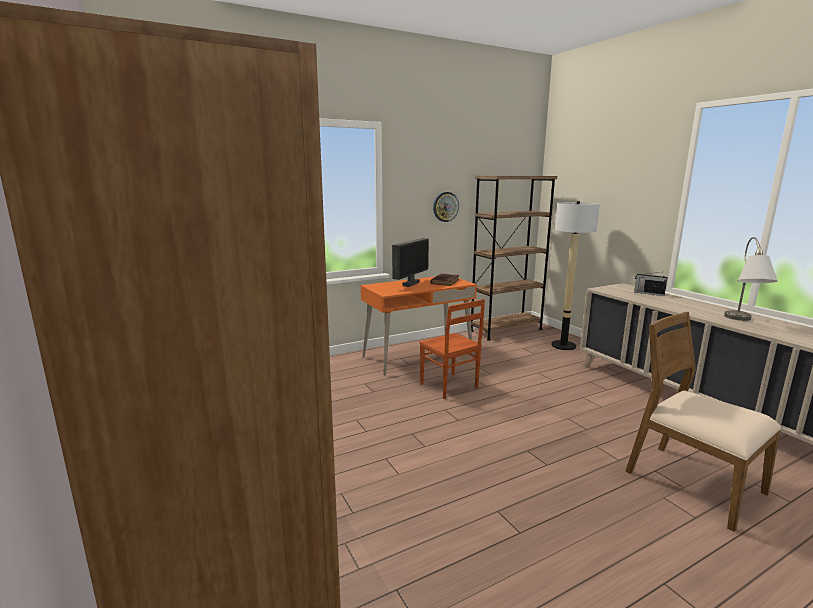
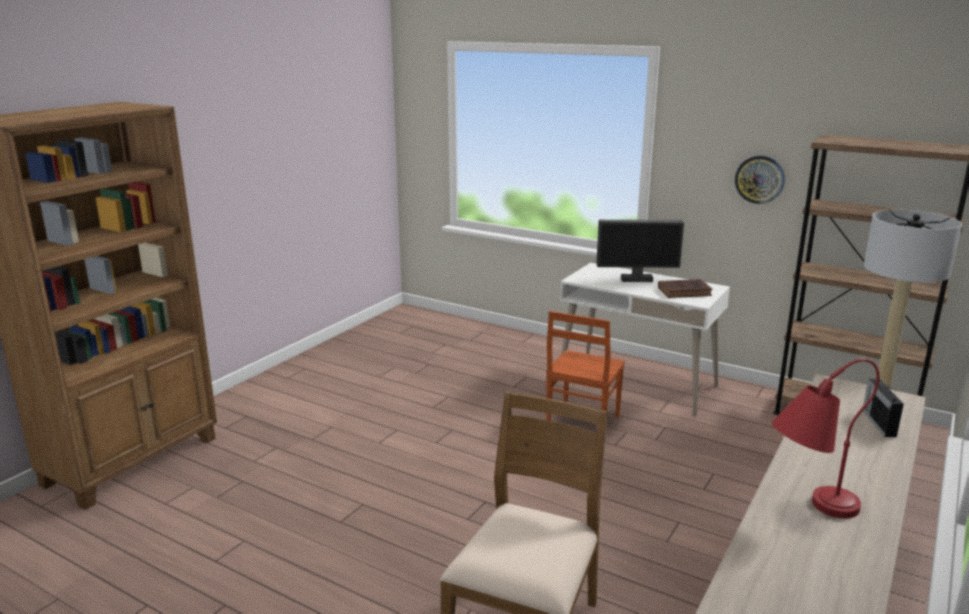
camera: 60 degrees right, 5 degrees up
orange desk [361,276,477,376] -> white desk [558,263,730,416]
grey table lamp [724,237,778,321] -> red table lamp [772,359,880,519]

